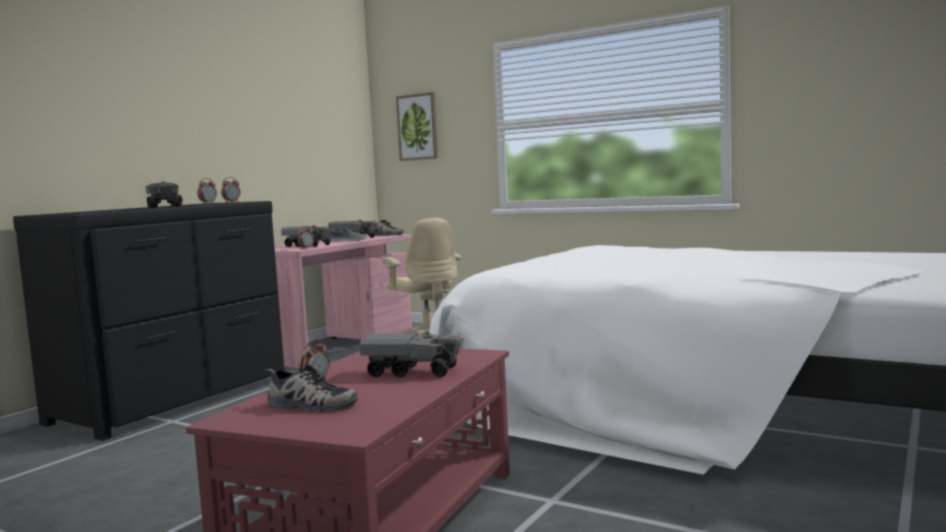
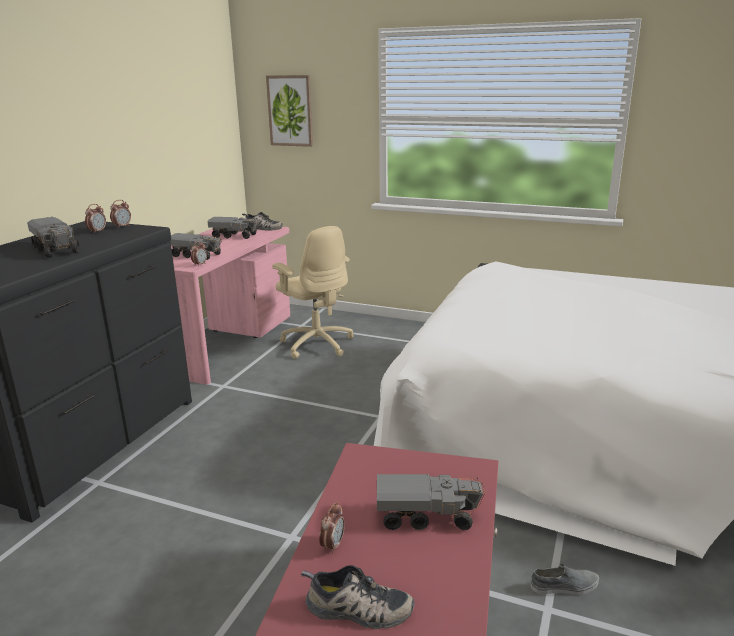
camera: 10 degrees left, 15 degrees up
grey shoe [329,227,367,241] -> grey shoe moved to [531,564,599,595]

